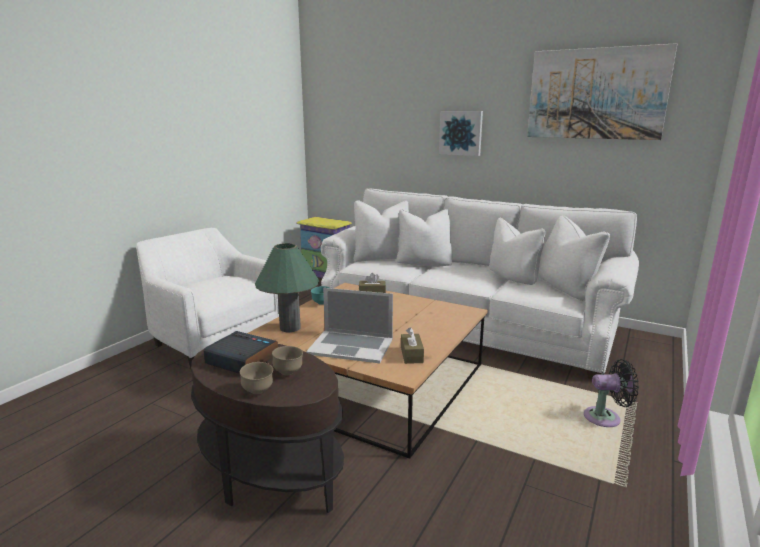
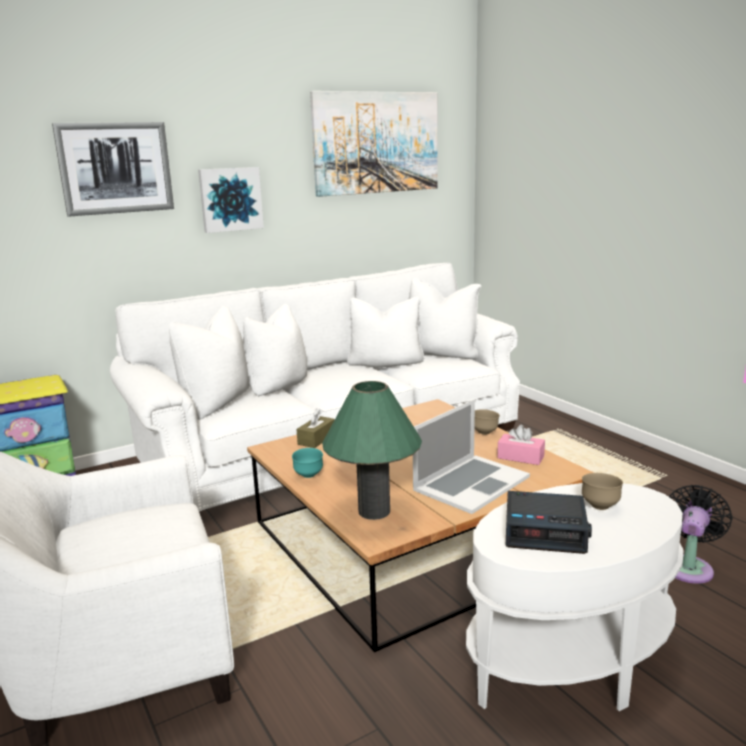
camera: 60 degrees left, 0 degrees up
brown side table [191,344,344,513] -> white side table [466,483,684,711]
alarm clock [203,331,279,374] -> alarm clock turned 135 degrees counterclockwise [506,491,592,554]
brown bowl [240,362,273,394] -> brown bowl moved to [474,409,500,435]
brown tissue box [401,327,424,364] -> pink tissue box [497,425,545,465]
black fan [584,359,639,427] -> black fan moved to [669,485,732,584]
none -> picture [52,122,174,217]

